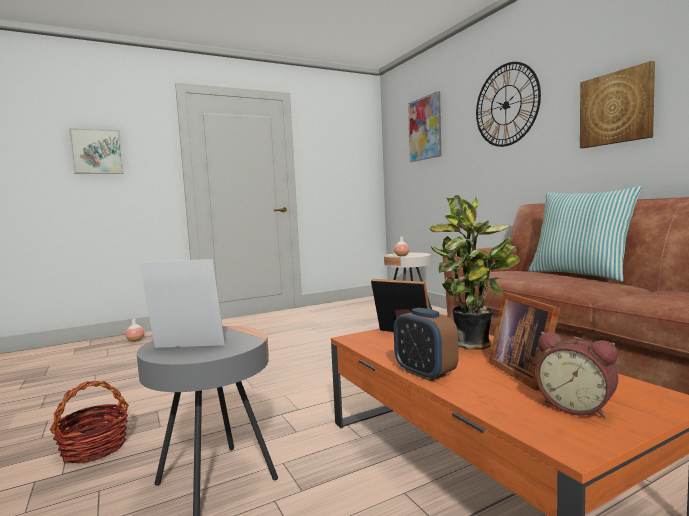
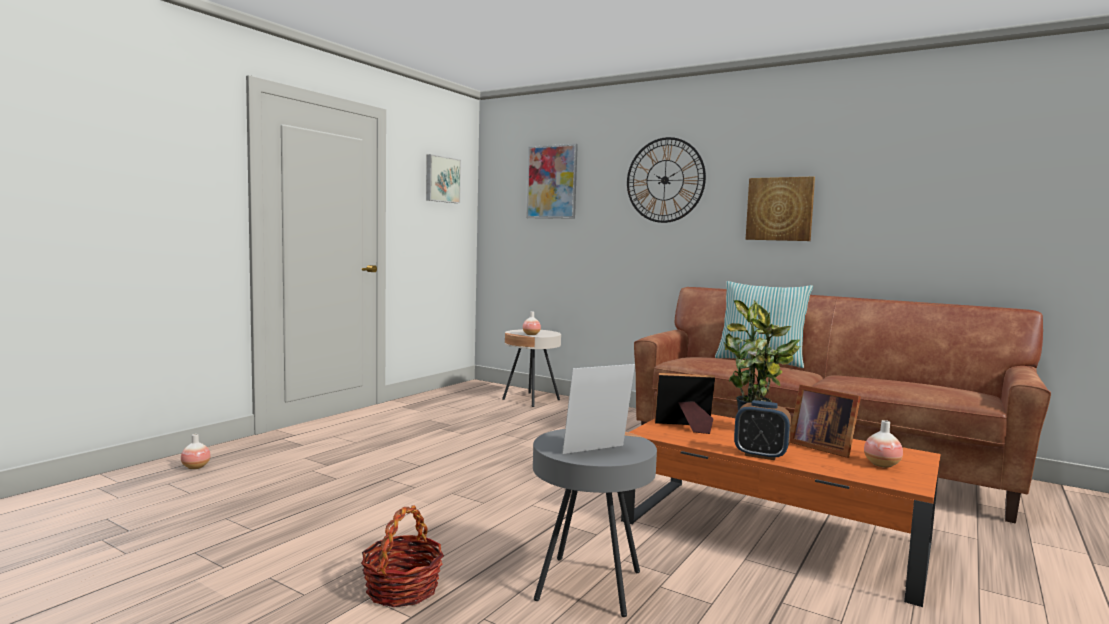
camera: 30 degrees left, 0 degrees up
picture [69,128,124,174] -> picture moved to [426,154,461,203]
alarm clock [535,332,618,418] -> vase [864,420,903,468]

